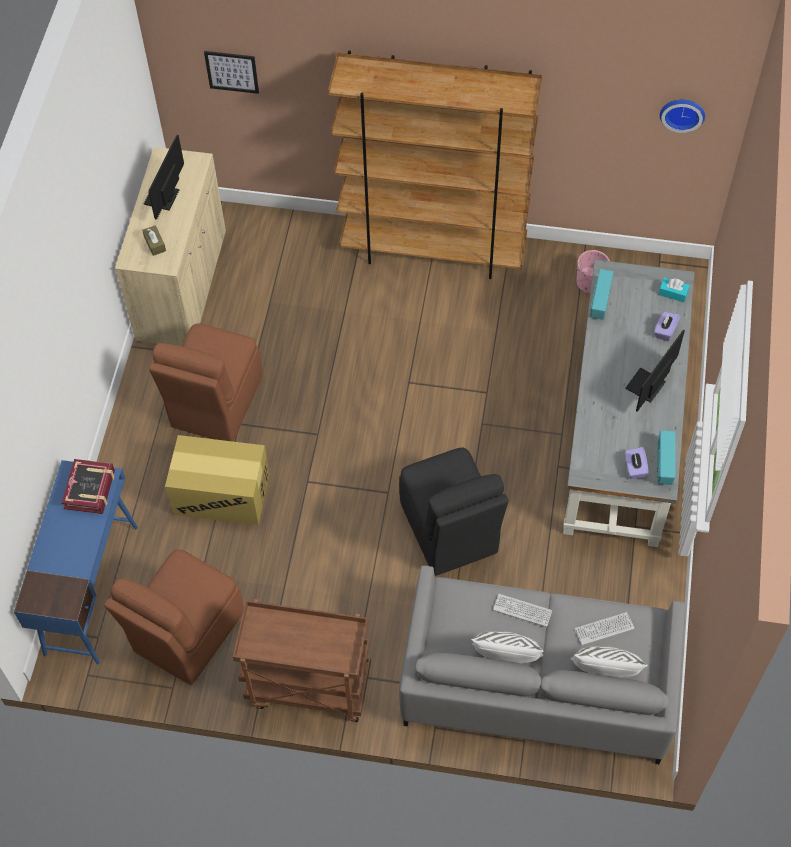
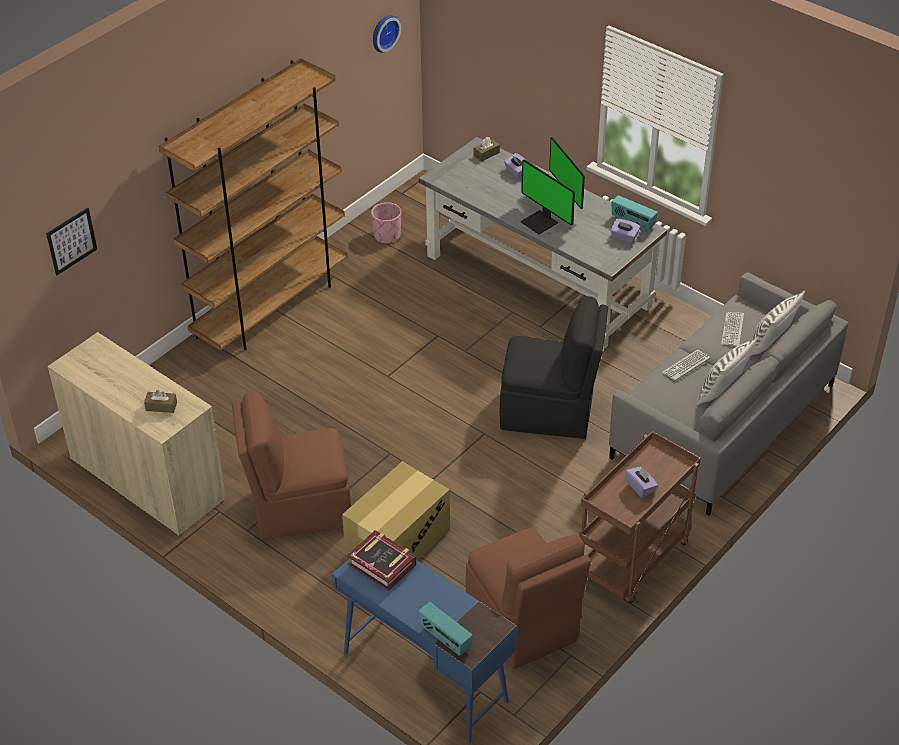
camera: 60 degrees left, 15 degrees down
monitor [144,135,184,219] -> monitor moved to [521,159,575,234]
brown chair [149,323,262,442] -> brown chair turned 120 degrees clockwise [232,391,351,540]
radio [590,269,613,320] -> radio moved to [418,602,473,656]
turquoise tissue box [658,278,690,302] -> brown tissue box [474,137,500,162]
none -> purple tissue box [625,466,658,498]

